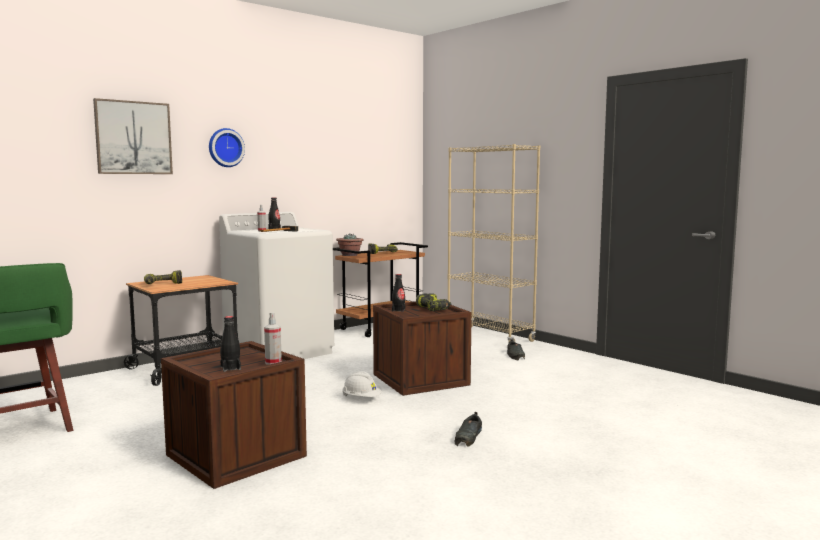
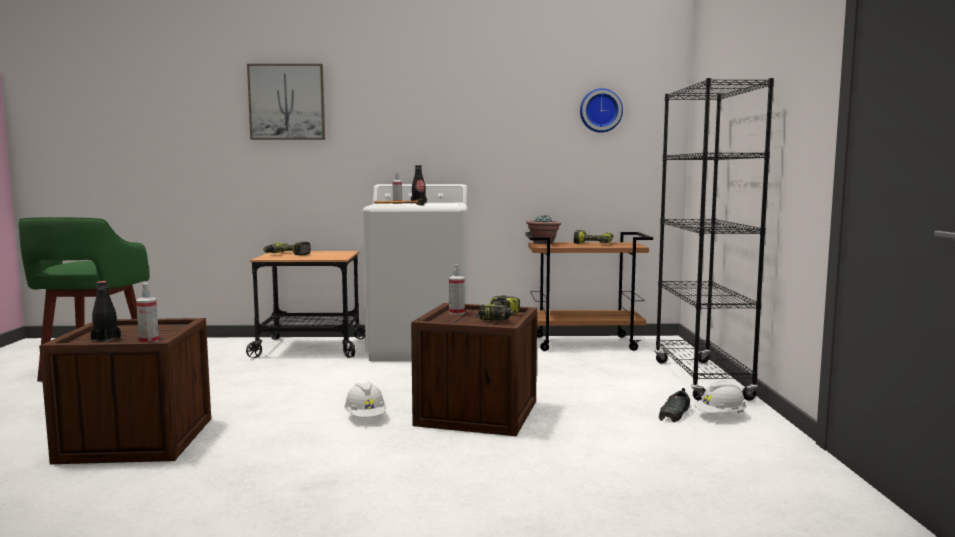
camera: 40 degrees right, 0 degrees up
wall clock [209,128,245,167] -> wall clock moved to [580,88,623,133]
black bottle [392,274,405,312] -> spray bottle [449,264,465,315]
beige bookcase [448,144,540,342] -> black bookcase [654,78,774,401]
black shoe [454,412,482,447] -> none
none -> white hard hat [694,380,747,413]

